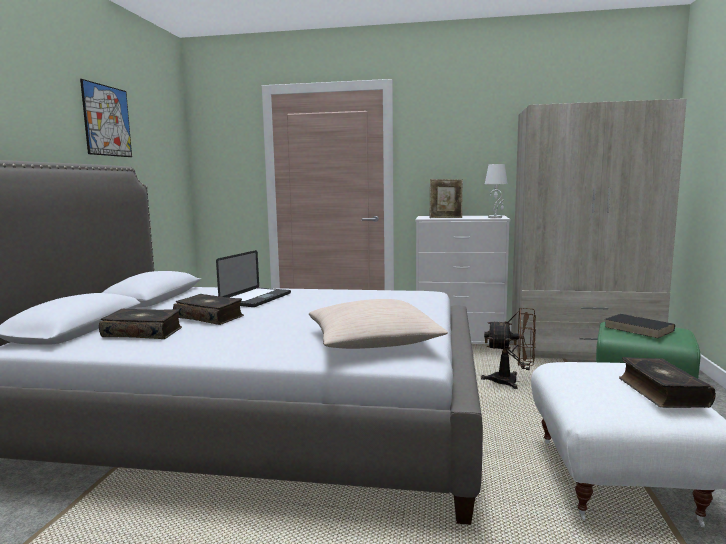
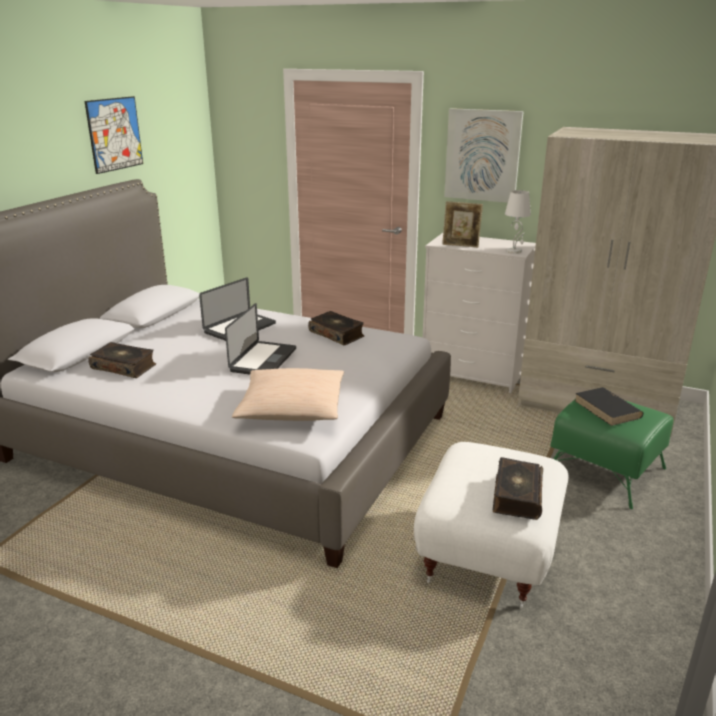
camera: 15 degrees right, 15 degrees up
book [173,294,244,325] -> book moved to [308,311,364,345]
brown fan [481,308,536,389] -> none
none -> laptop [225,303,296,375]
none -> picture [444,108,524,203]

